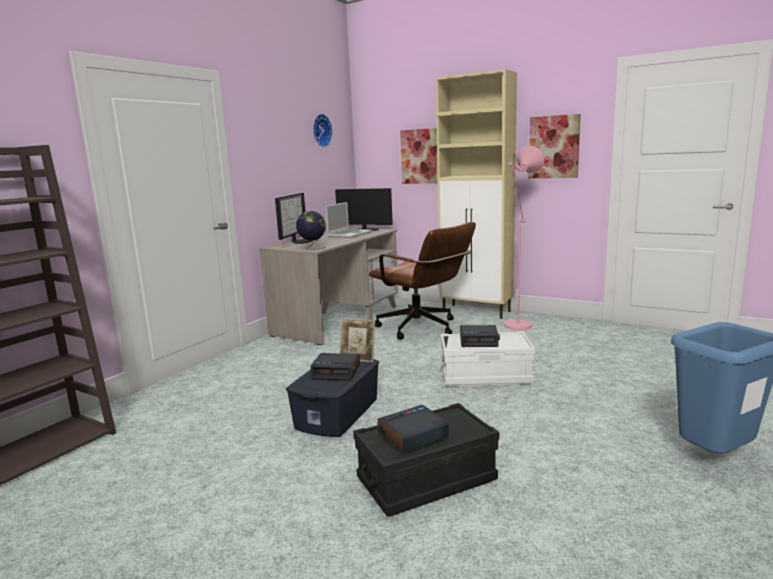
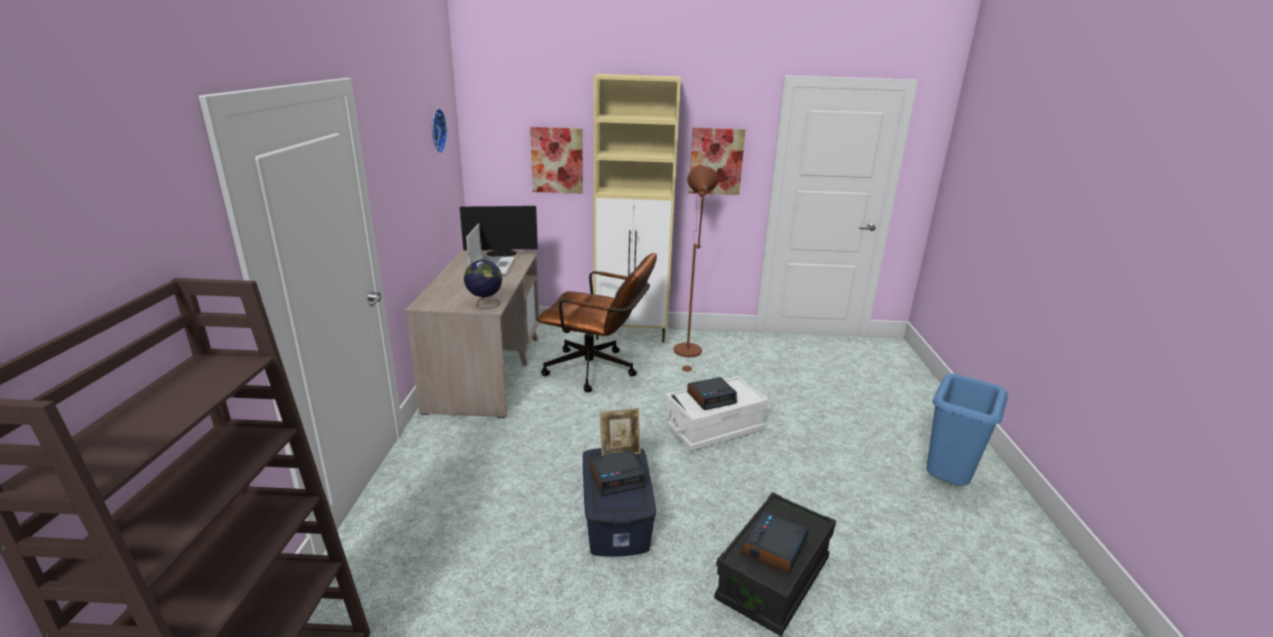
camera: 30 degrees left, 10 degrees up
monitor [275,193,313,244] -> none
pink floor lamp [504,146,544,332] -> brown floor lamp [673,166,719,373]

